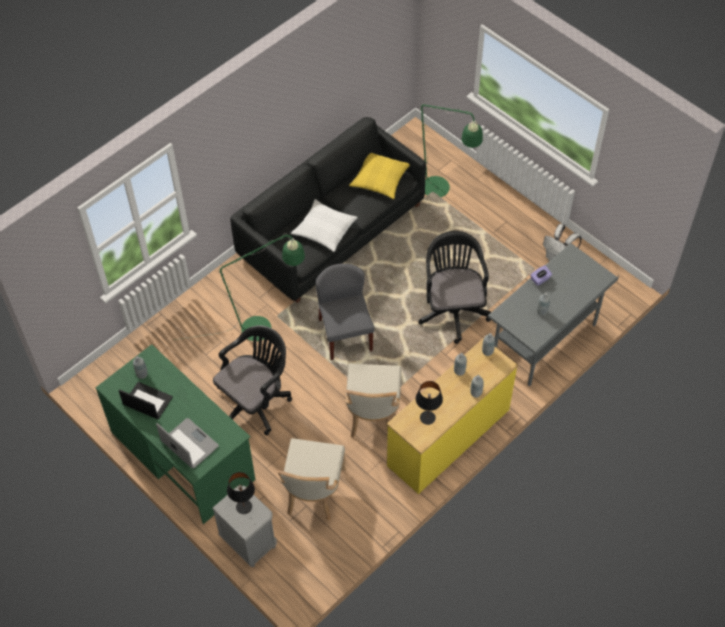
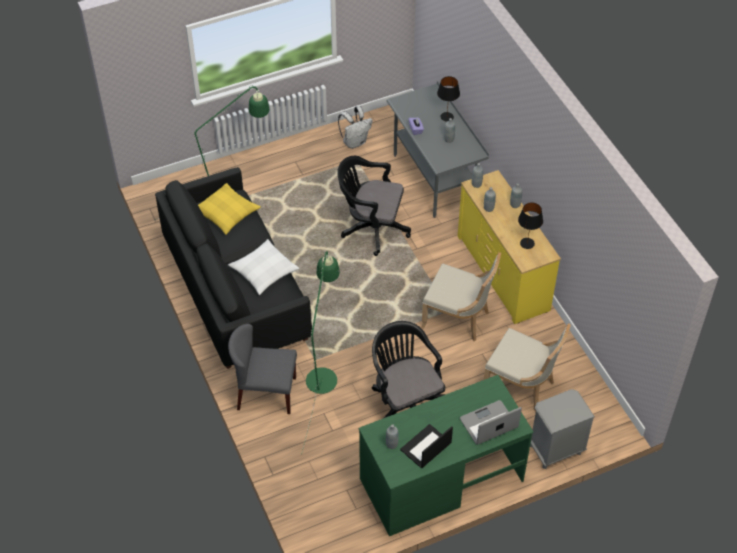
camera: 70 degrees left, 5 degrees down
black table lamp [227,472,255,514] -> black table lamp moved to [437,76,460,122]
grey chair [316,263,375,360] -> grey chair moved to [228,324,297,414]

